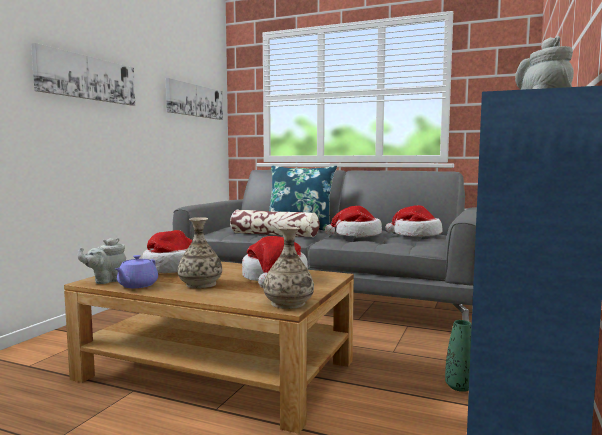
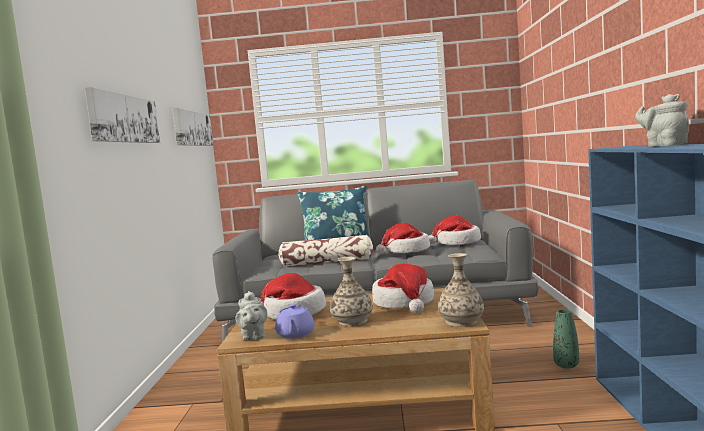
camera: 20 degrees left, 0 degrees up
grey teapot [77,238,126,284] -> grey teapot turned 45 degrees counterclockwise [235,291,268,340]

